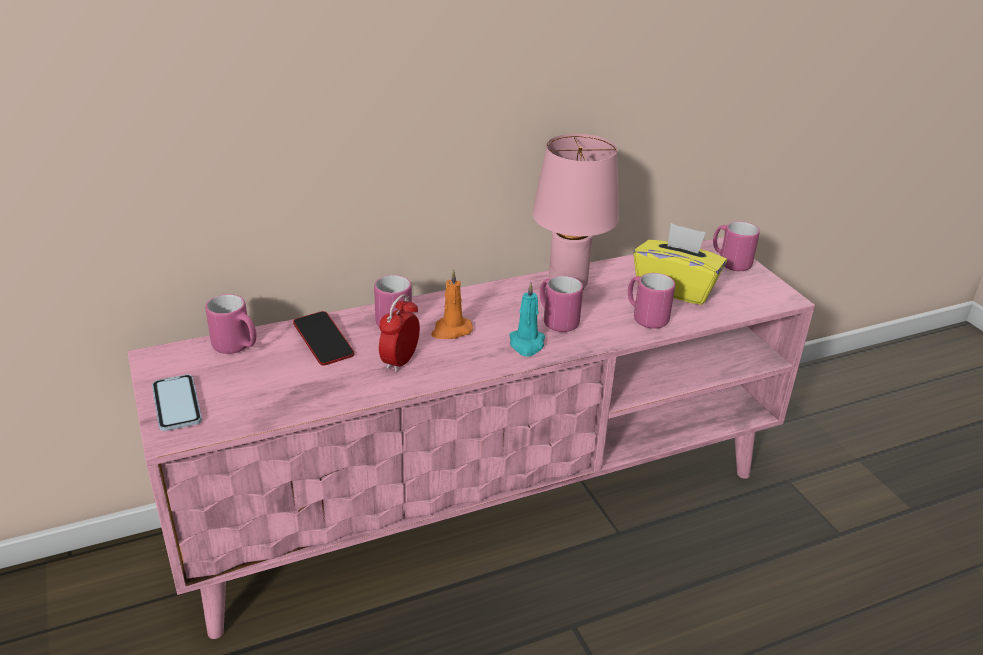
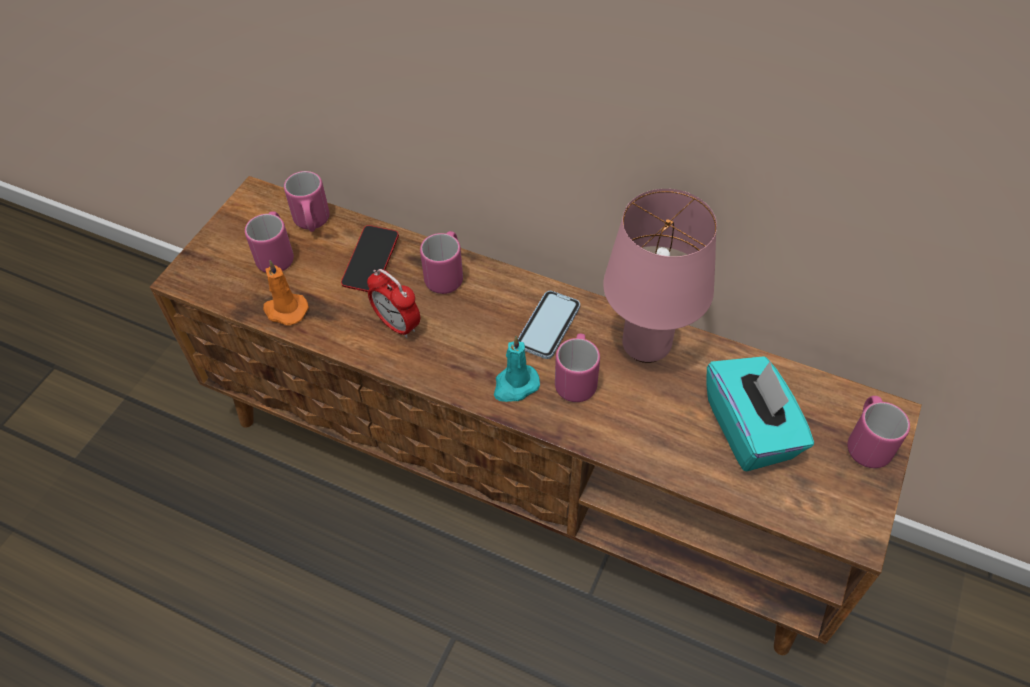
camera: 50 degrees right, 20 degrees up
pink tv stand [127,237,815,639] -> brown tv stand [150,176,922,655]
phone [152,374,202,431] -> phone moved to [518,291,580,359]
alarm clock [379,294,420,372] -> alarm clock turned 120 degrees counterclockwise [367,269,420,338]
orange candle [431,269,473,339] -> orange candle moved to [263,260,309,326]
pink mug [628,273,675,329] -> pink mug moved to [245,211,294,273]
yellow tissue box [633,223,727,305] -> turquoise tissue box [706,356,814,471]

